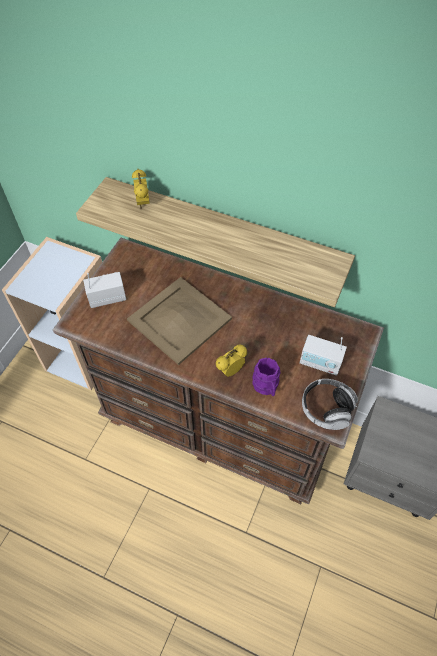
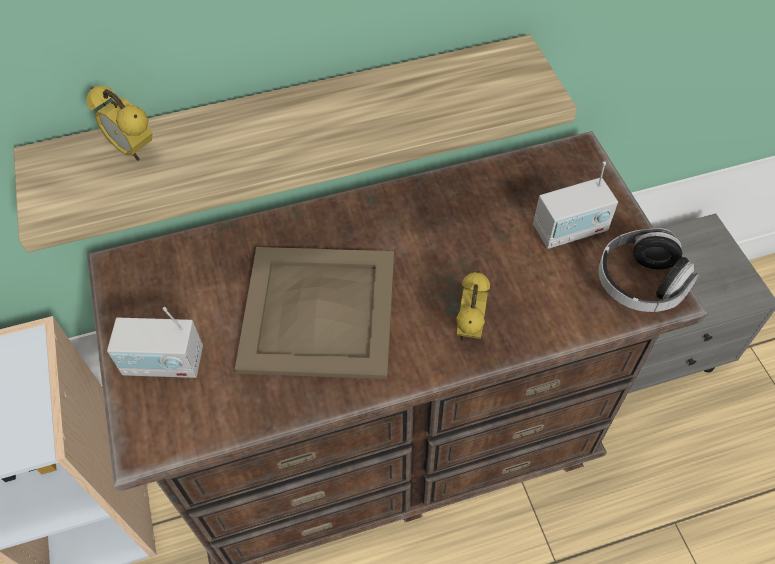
camera: 40 degrees left, 0 degrees up
radio [83,272,126,308] -> radio turned 120 degrees counterclockwise [107,307,203,378]
purple mug [252,357,281,396] -> none

